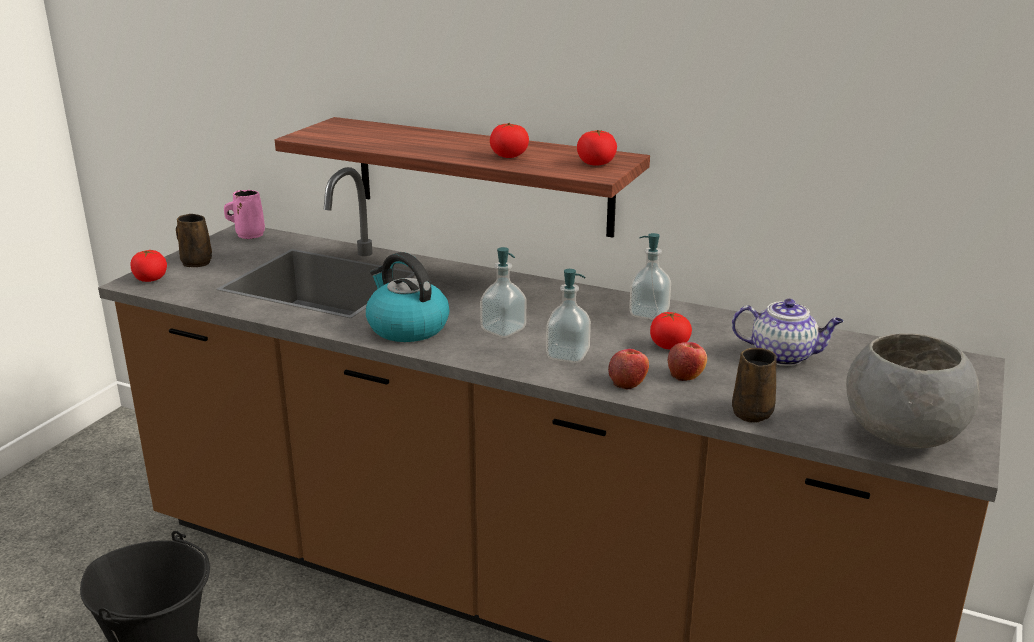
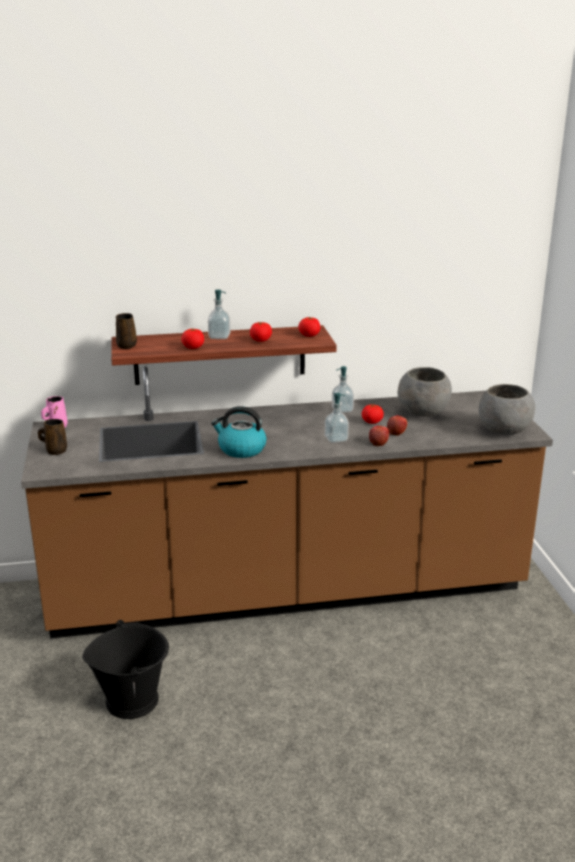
camera: 35 degrees left, 0 degrees up
tomato [131,250,167,282] -> tomato moved to [181,329,204,349]
soap dispenser [480,247,527,338] -> soap dispenser moved to [208,289,231,339]
teapot [732,299,844,366] -> grey bowl [398,367,452,417]
brown mug [732,348,776,423] -> brown mug moved to [116,313,137,349]

